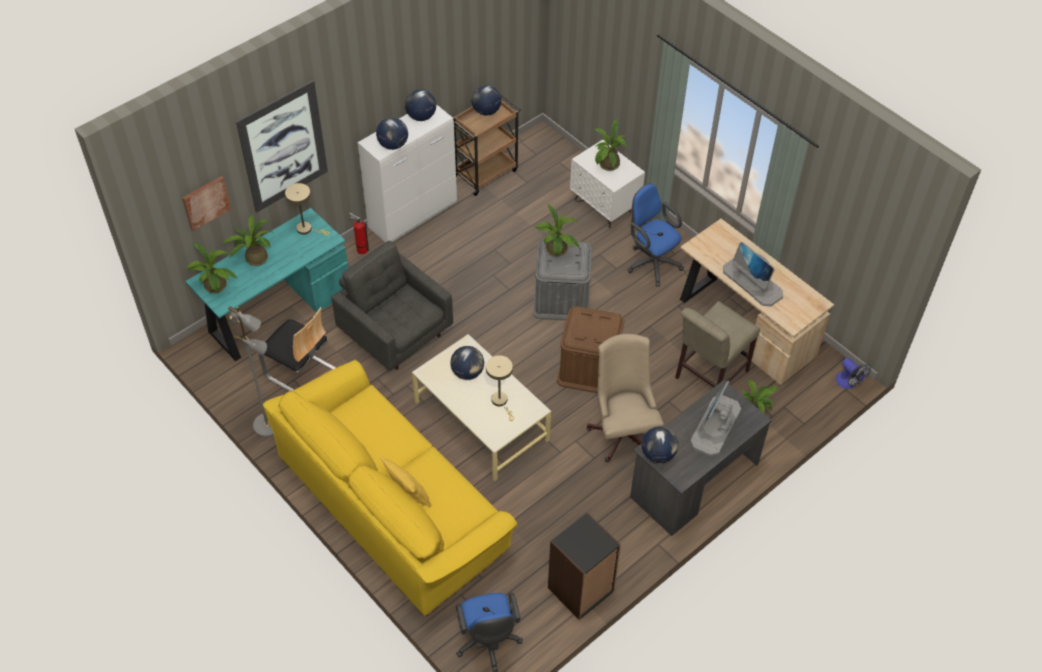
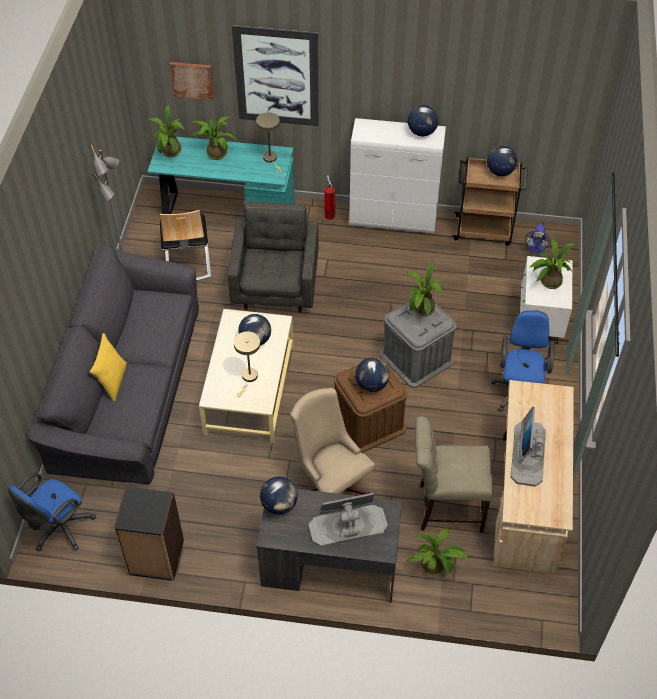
camera: 50 degrees right, 0 degrees up
yellow sofa [263,360,518,616] -> grey sofa [28,244,199,484]
globe [376,117,408,150] -> globe moved to [355,358,390,392]
beige office chair [586,334,664,462] -> beige office chair turned 75 degrees counterclockwise [290,388,375,495]
fan [836,358,871,389] -> fan moved to [525,224,551,254]

